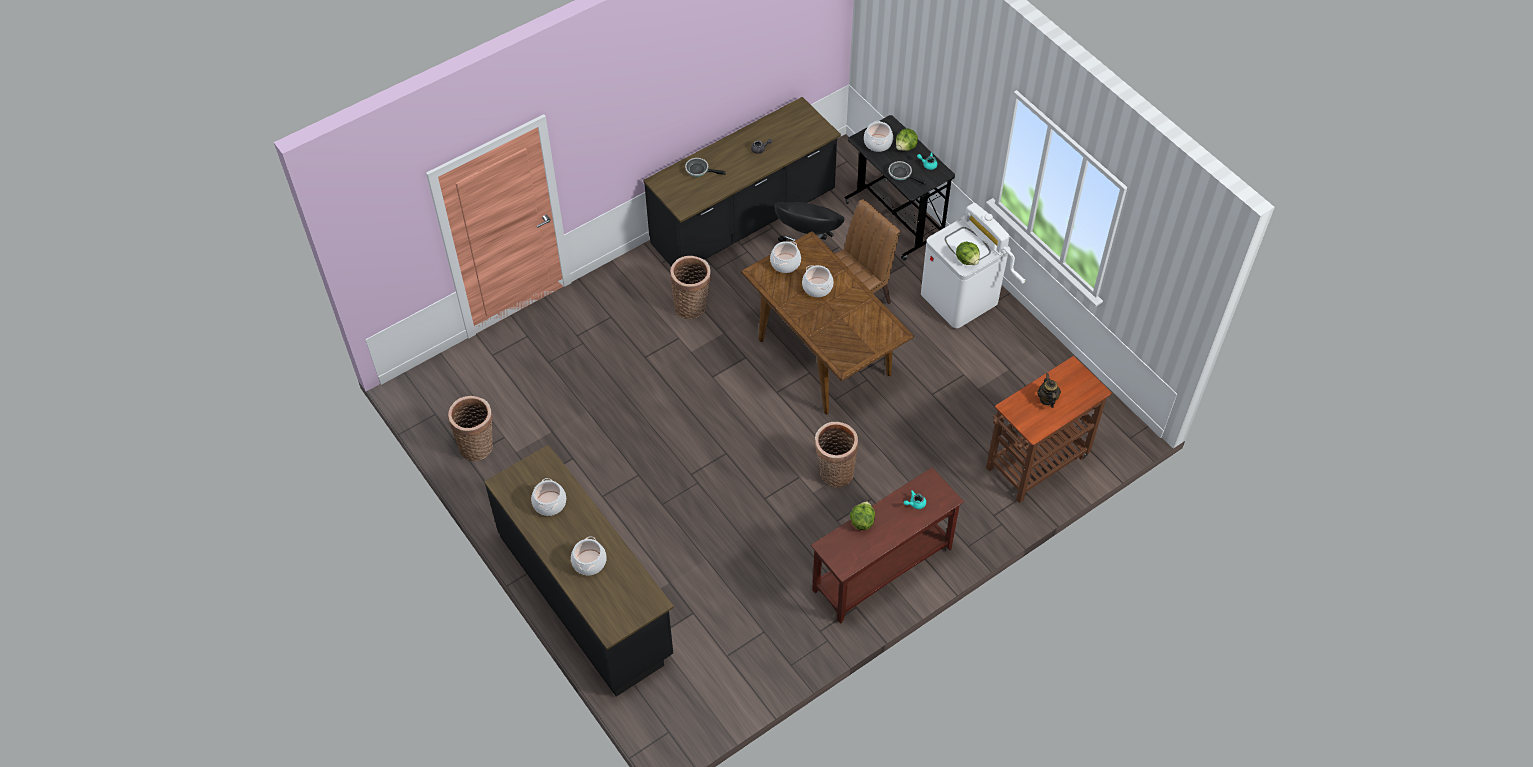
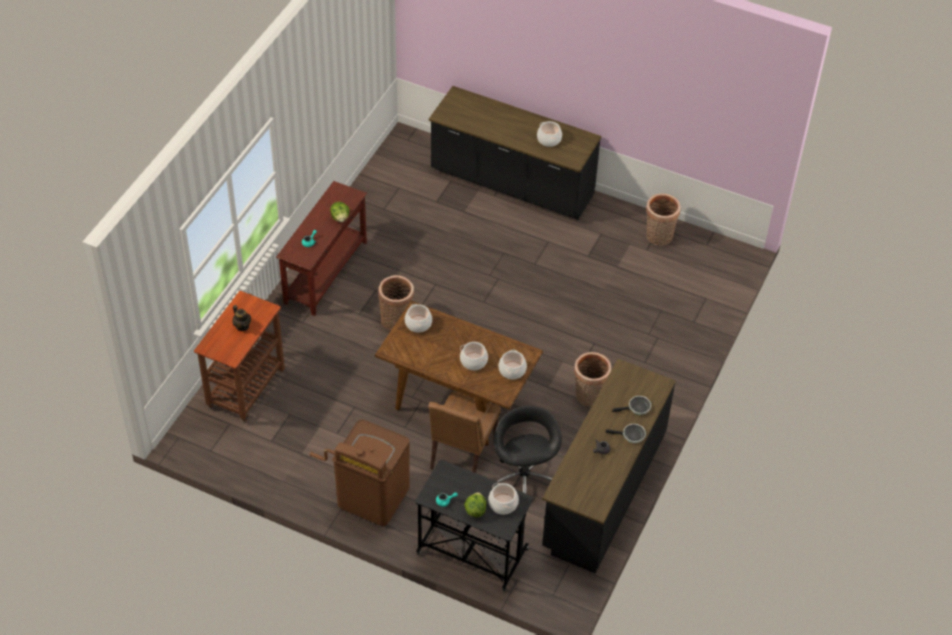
camera: 150 degrees right, 5 degrees down
cooking pot [571,536,607,575] -> cooking pot moved to [405,304,432,333]
frying pan [888,161,926,185] -> frying pan moved to [605,424,646,443]
white washing machine [921,203,1026,328] -> brown washing machine [309,420,409,526]
lettuce [956,241,980,265] -> none

